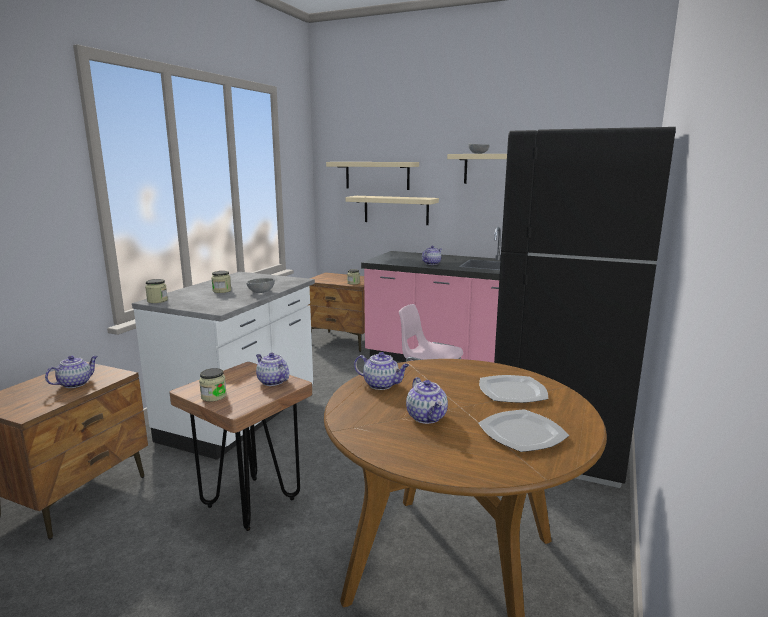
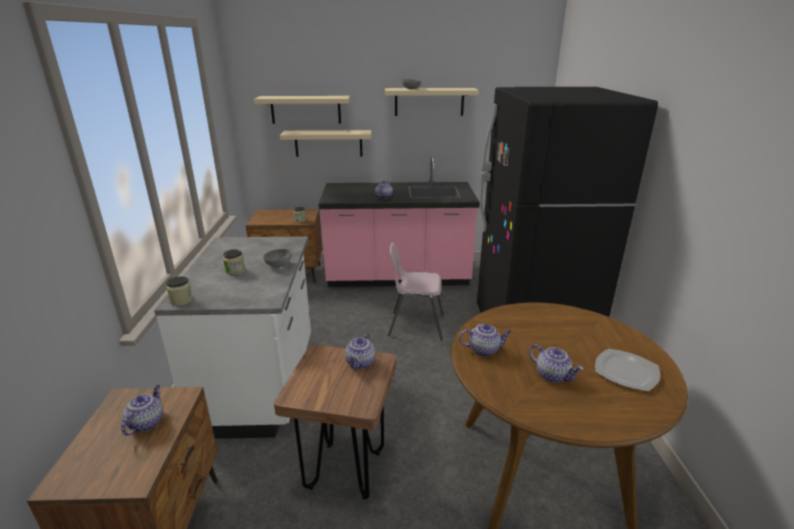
camera: 25 degrees left, 10 degrees up
jar [199,368,227,402] -> none
teapot [256,353,289,386] -> teapot turned 90 degrees counterclockwise [345,333,375,369]
plate [479,375,548,403] -> none

